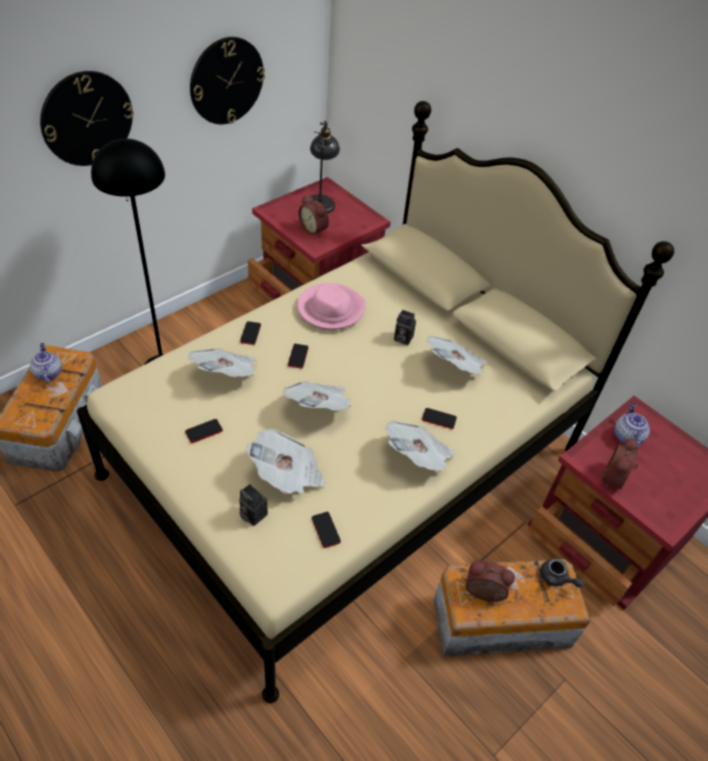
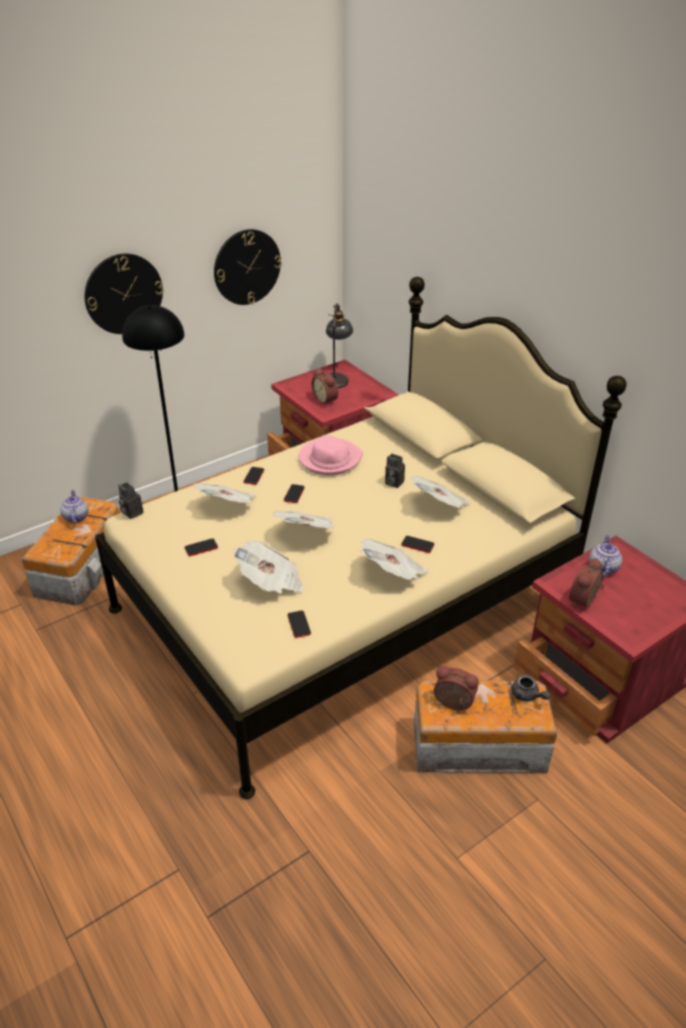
camera: 10 degrees right, 10 degrees down
camera [239,484,268,526] -> camera moved to [118,482,144,519]

